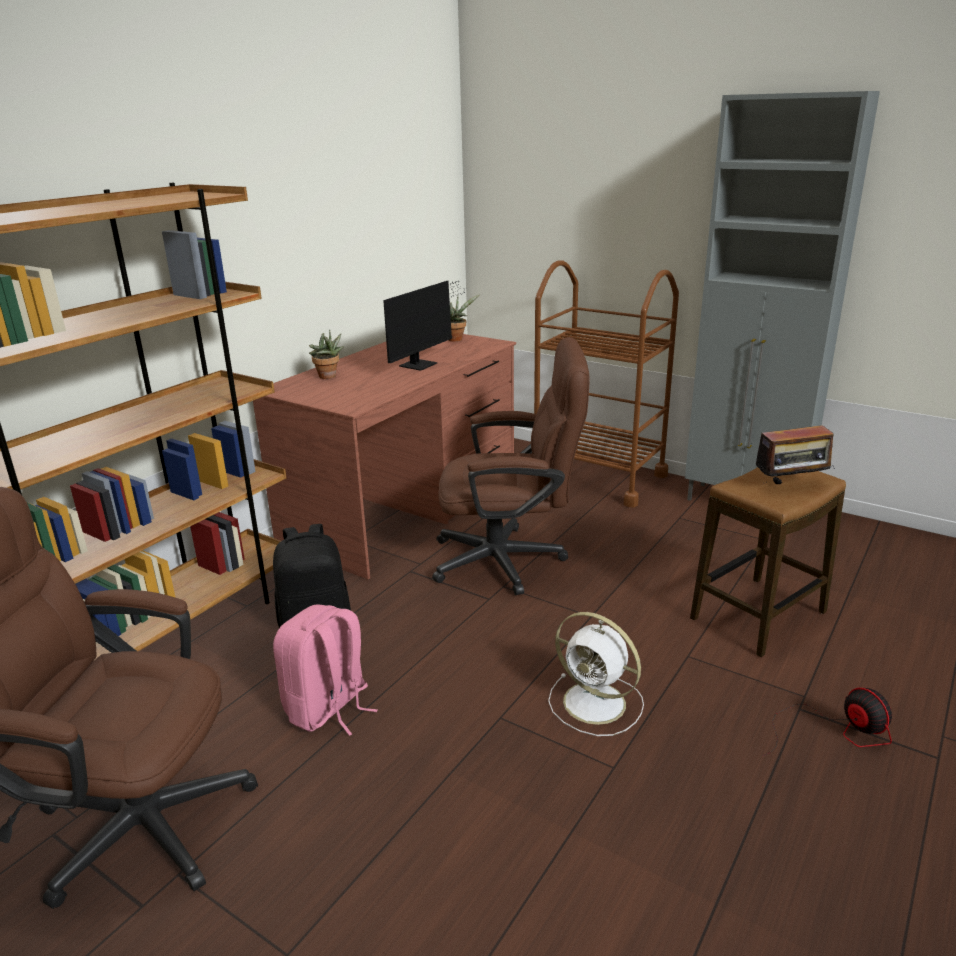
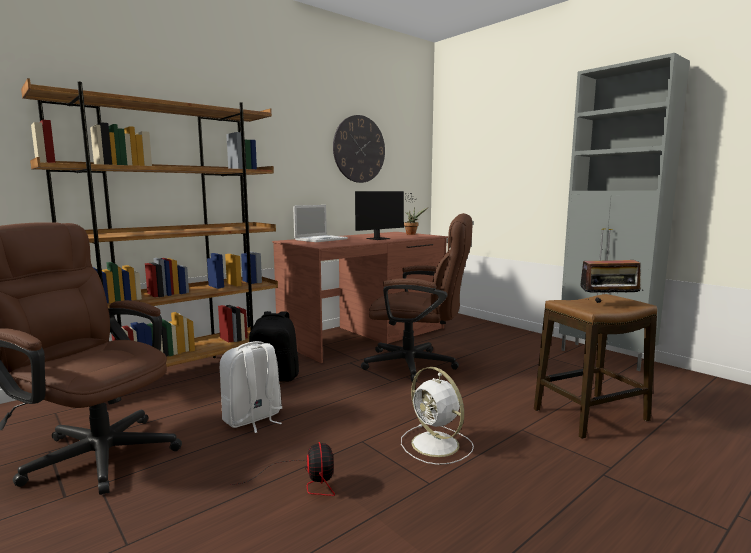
camera: 15 degrees right, 15 degrees down
pink backpack [273,605,378,736] -> white backpack [220,341,282,433]
potted plant [309,329,344,379] -> laptop [293,205,348,242]
brown cart [534,260,679,508] -> none
fan [763,688,892,756] -> fan moved to [230,442,335,496]
none -> wall clock [333,115,385,183]

